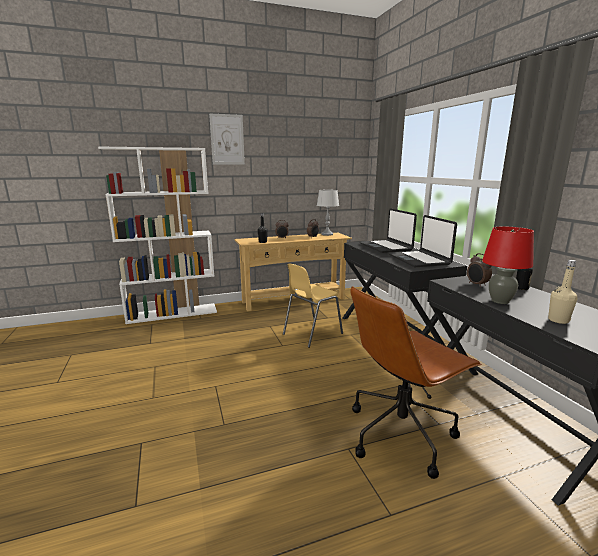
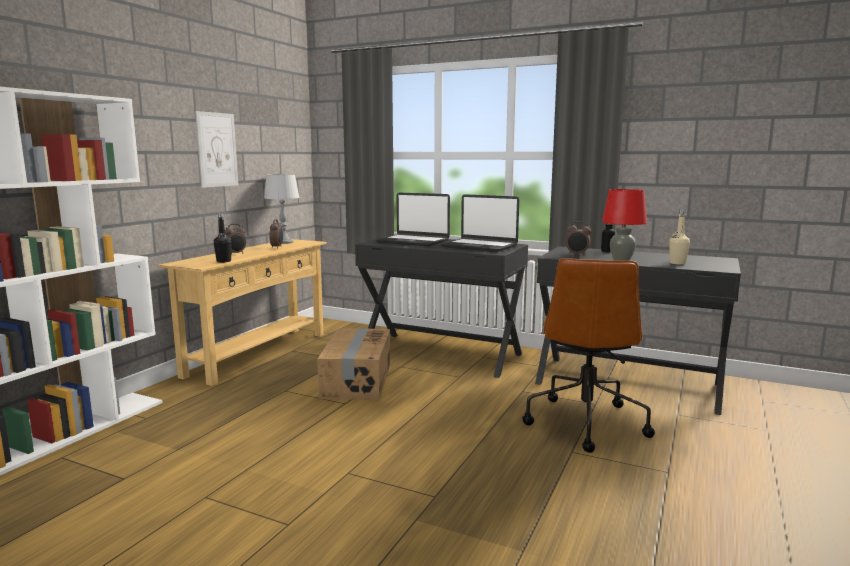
camera: 45 degrees left, 5 degrees down
picture [209,113,245,164] -> picture moved to [195,111,238,188]
yellow chair [283,264,343,348] -> cardboard box [317,328,390,400]

